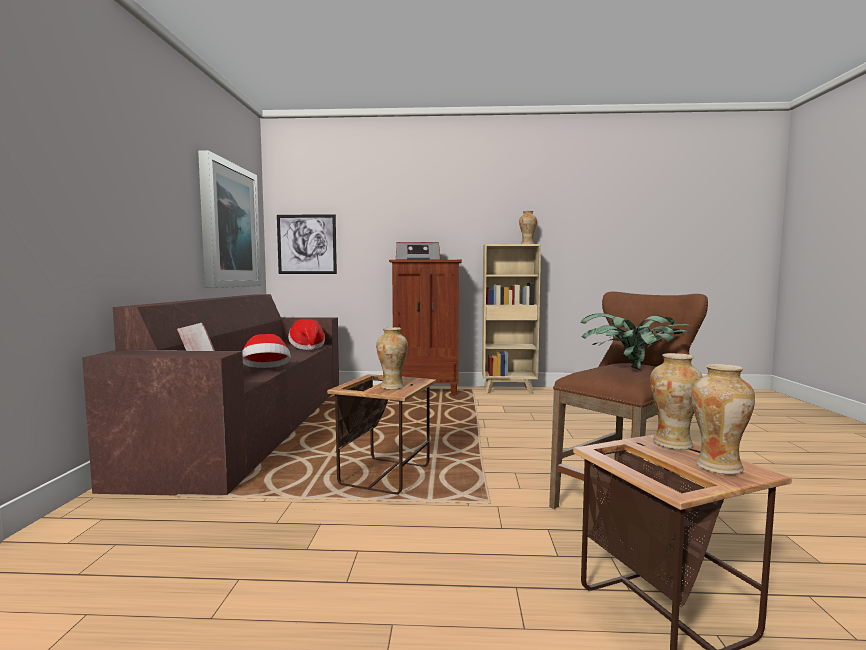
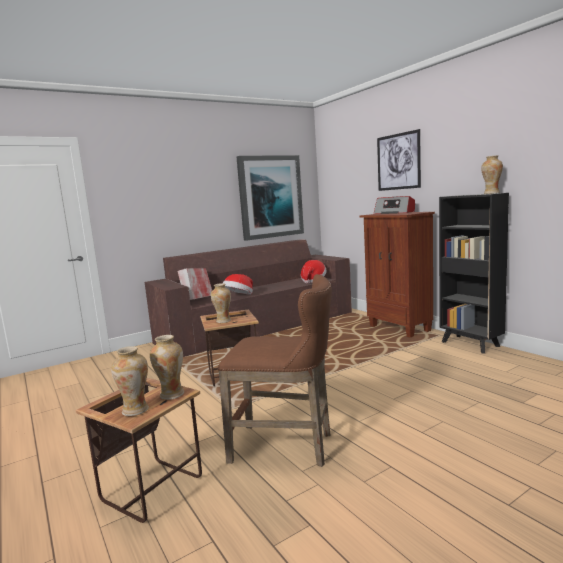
camera: 55 degrees right, 5 degrees up
picture [277,214,337,274] -> picture moved to [377,129,421,191]
beige bookcase [482,244,541,394] -> black bookcase [439,193,509,354]
potted plant [580,313,692,370] -> none

